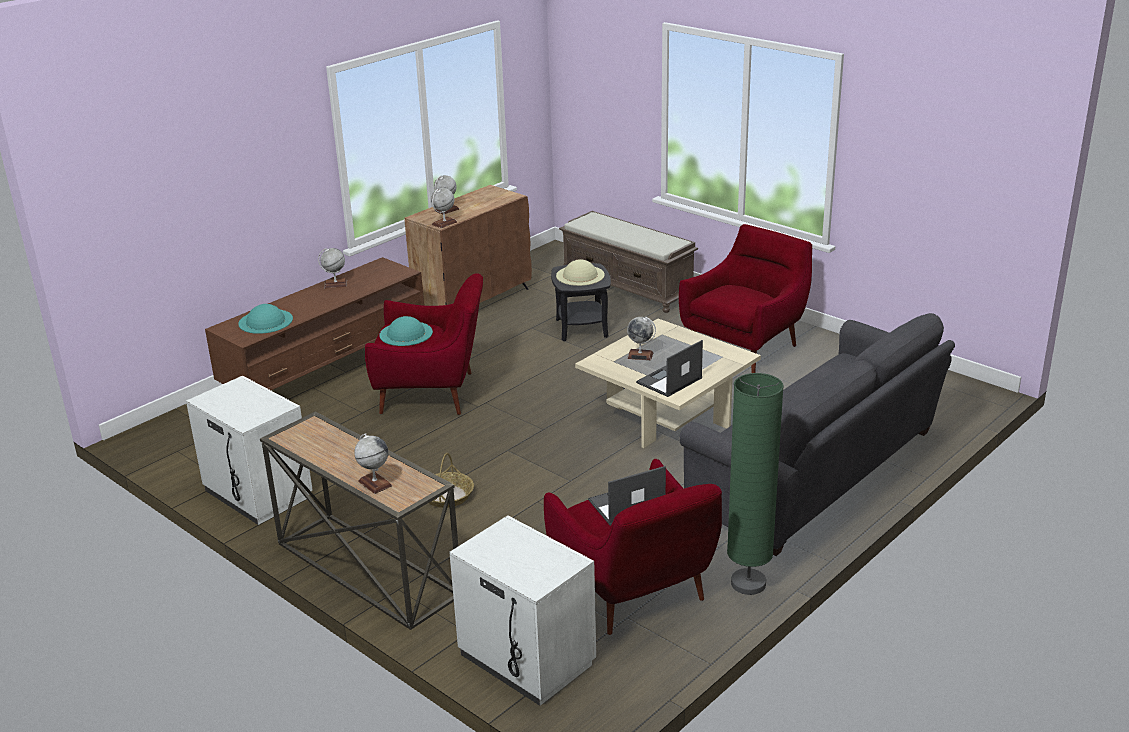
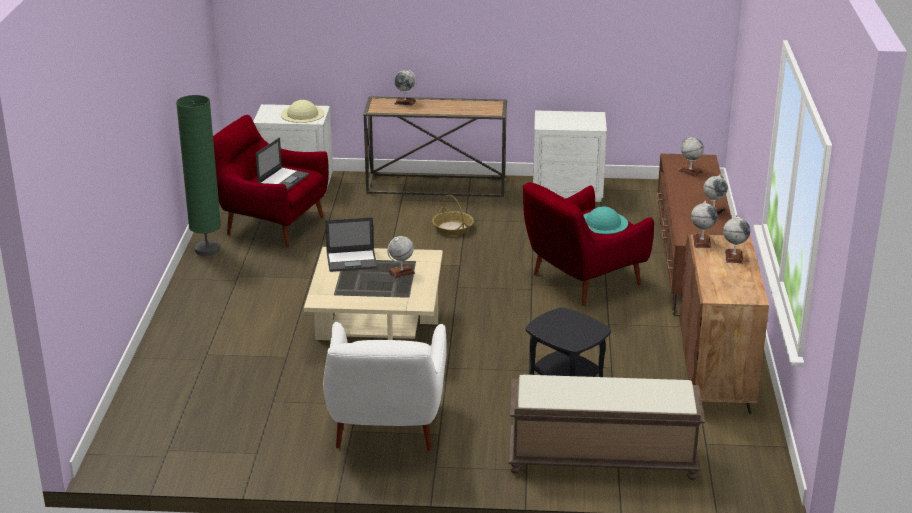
camera: 140 degrees right, 0 degrees up
turquoise hat [238,304,293,334] -> globe [678,136,704,177]
beige hat [556,259,605,286] -> beige hat moved to [281,100,325,123]
laptop [636,340,703,397] -> laptop turned 75 degrees clockwise [325,217,377,272]
red armchair [679,224,812,373] -> white armchair [323,322,447,451]
grey sofa [679,313,955,556] -> none

